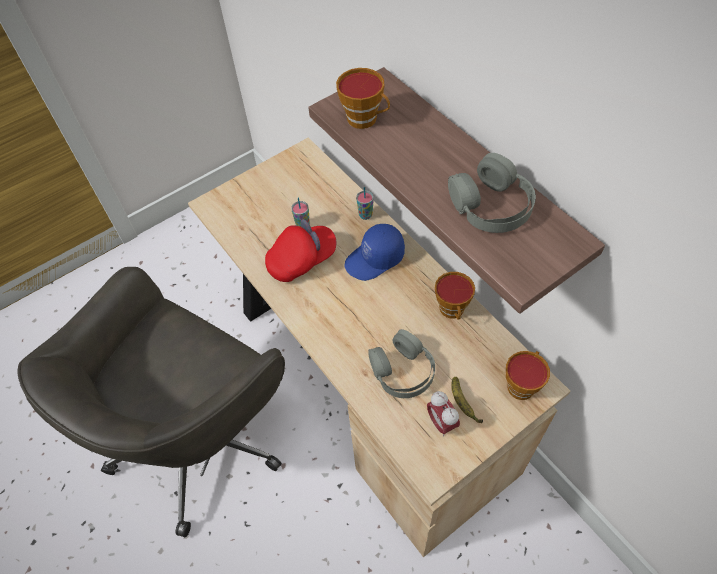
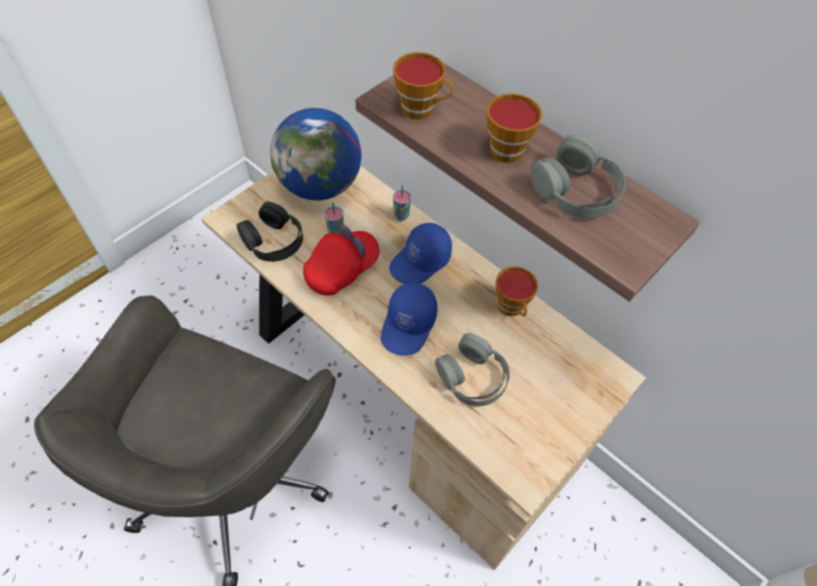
camera: 15 degrees left, 0 degrees up
alarm clock [427,391,460,437] -> none
banana [451,377,483,423] -> none
cup [506,351,550,400] -> cup moved to [487,93,542,163]
none -> black headphones [237,202,303,262]
none -> globe [270,108,362,200]
none -> blue cap [381,282,438,356]

